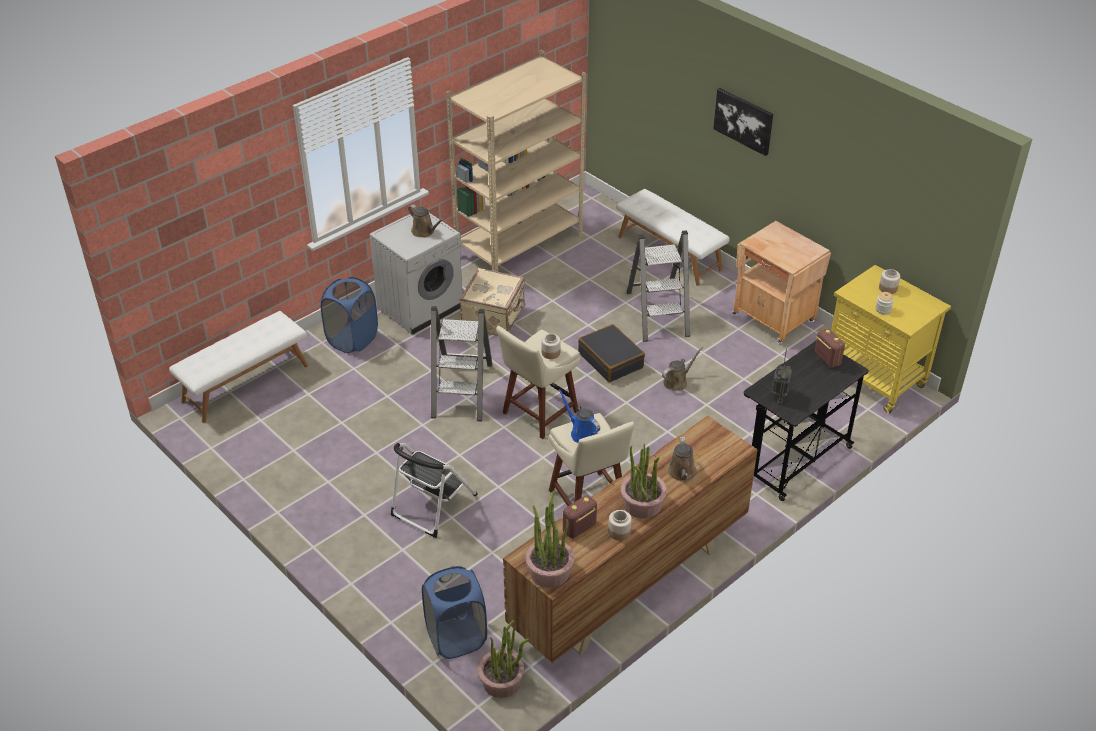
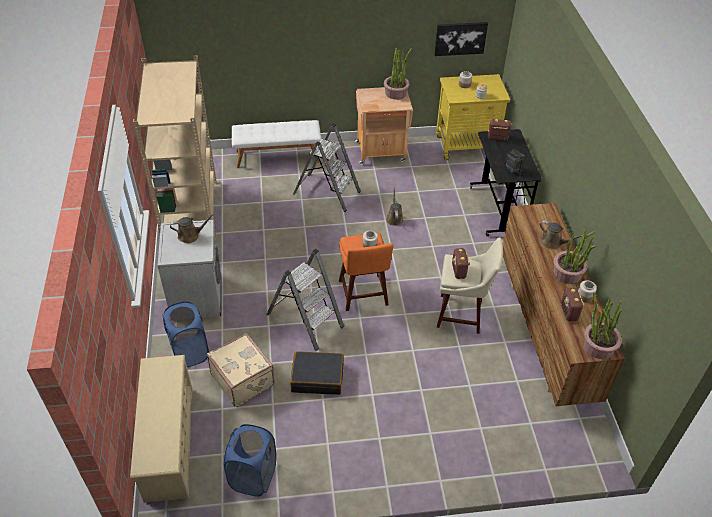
camera: 55 degrees left, 5 degrees up
white bench [169,311,308,423] -> beige shoe rack [130,355,193,503]
step ladder [391,443,478,538] -> none
blue laundry basket [422,566,487,659] -> blue laundry basket moved to [224,424,277,497]
beige suitcase [459,268,525,336] -> beige suitcase moved to [207,333,275,407]
potted plant [478,620,530,698] -> potted plant moved to [384,47,412,100]
beige stool [496,326,581,439] -> orange stool [339,233,394,311]
blue watering can [559,389,600,443] -> radio [452,248,470,279]
black suitcase [578,324,645,382] -> black suitcase moved to [290,351,344,395]
picture [713,88,773,156] -> picture moved to [434,22,488,56]

